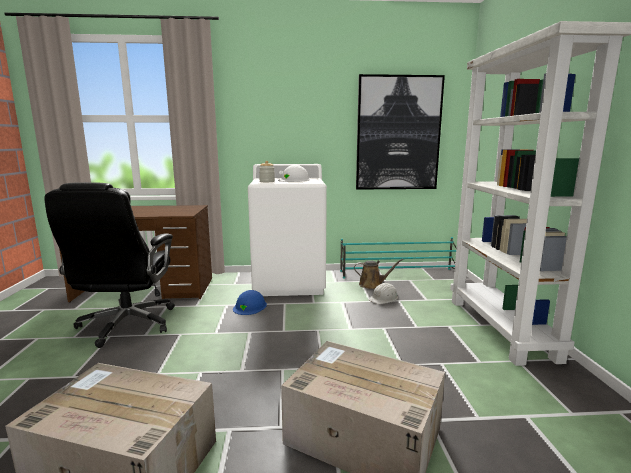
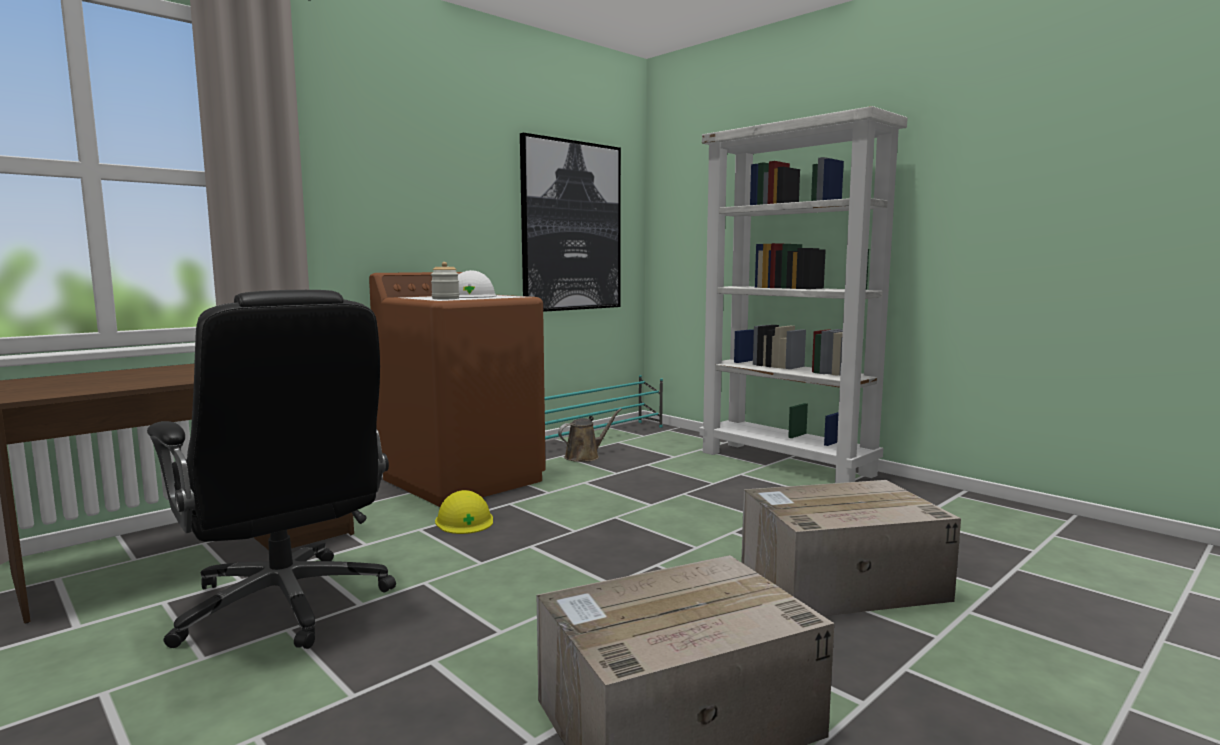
camera: 40 degrees left, 5 degrees down
blue hard hat [233,290,267,315] -> yellow hard hat [435,490,493,534]
white washing machine [248,164,327,296] -> brown washing machine [369,272,546,507]
white hard hat [368,283,398,304] -> none

